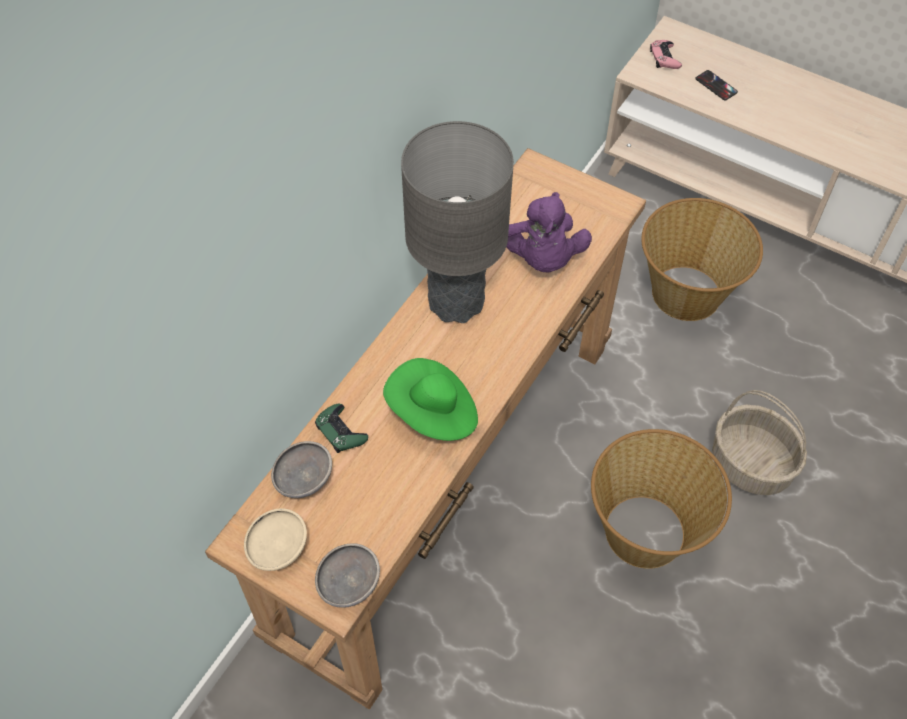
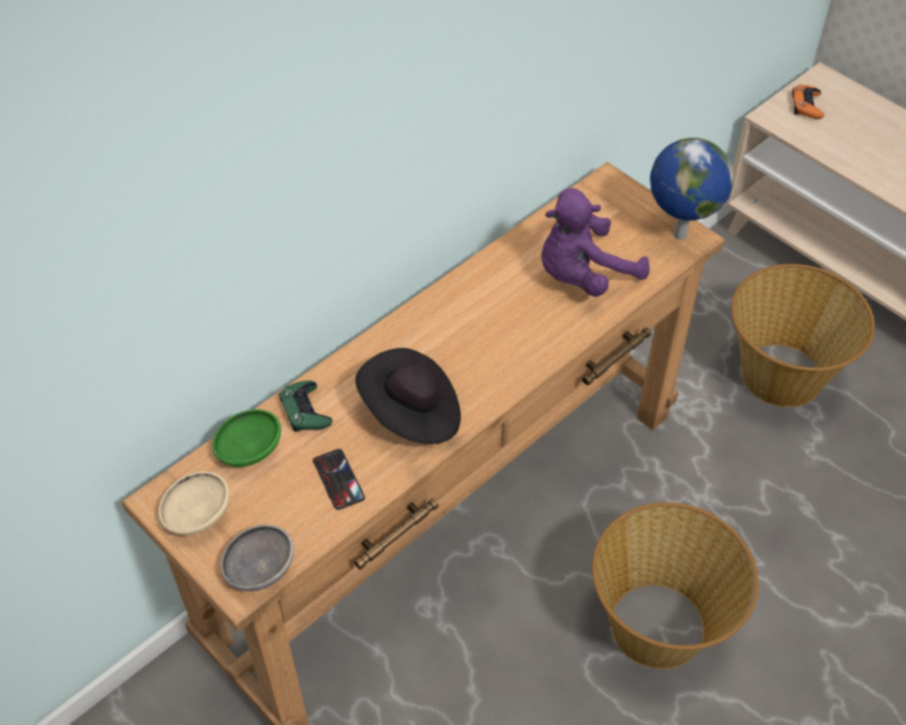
camera: 15 degrees right, 5 degrees down
grey bowl [271,441,332,498] -> green bowl [212,409,281,467]
green hat [383,358,478,441] -> black hat [355,348,461,444]
grey table lamp [401,121,514,323] -> none
purple plush toy [506,192,592,273] -> purple plush toy turned 60 degrees clockwise [541,188,650,297]
pink game controller [650,40,682,69] -> orange game controller [792,85,824,119]
phone [695,70,738,100] -> phone moved to [313,449,365,510]
basket [712,390,807,495] -> none
none -> globe [650,138,734,240]

